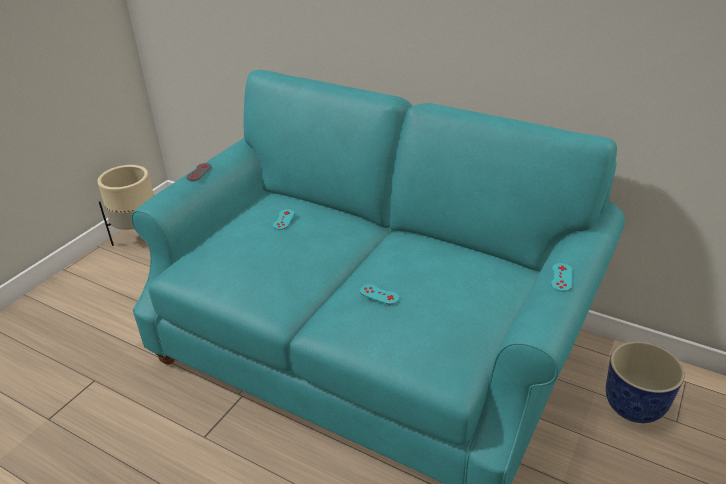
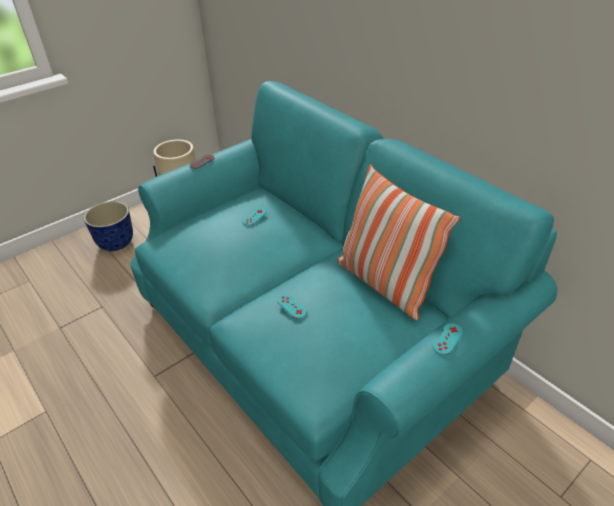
camera: 20 degrees right, 5 degrees up
planter [606,341,685,423] -> planter moved to [84,201,133,251]
none -> pillow [337,165,460,320]

